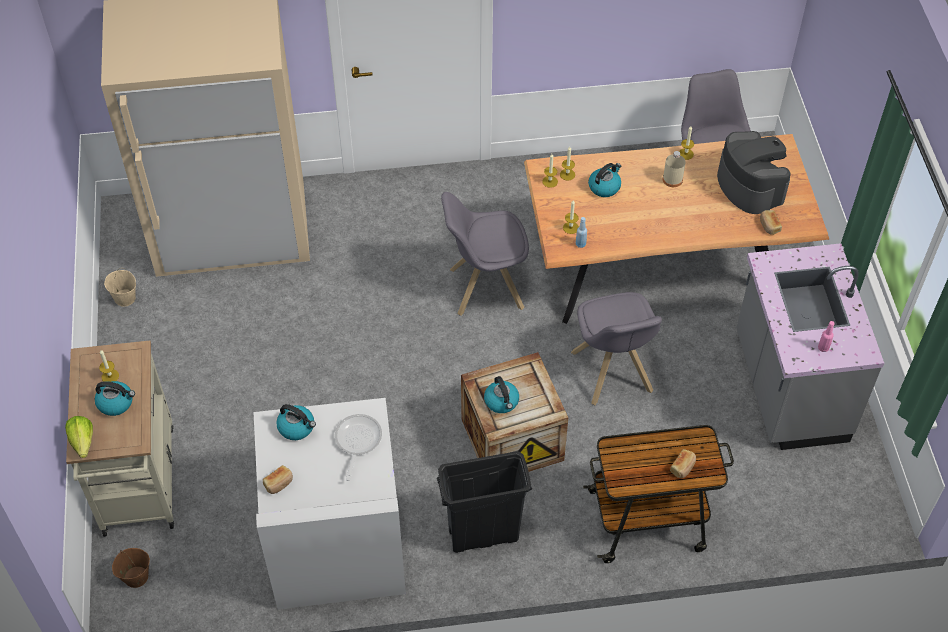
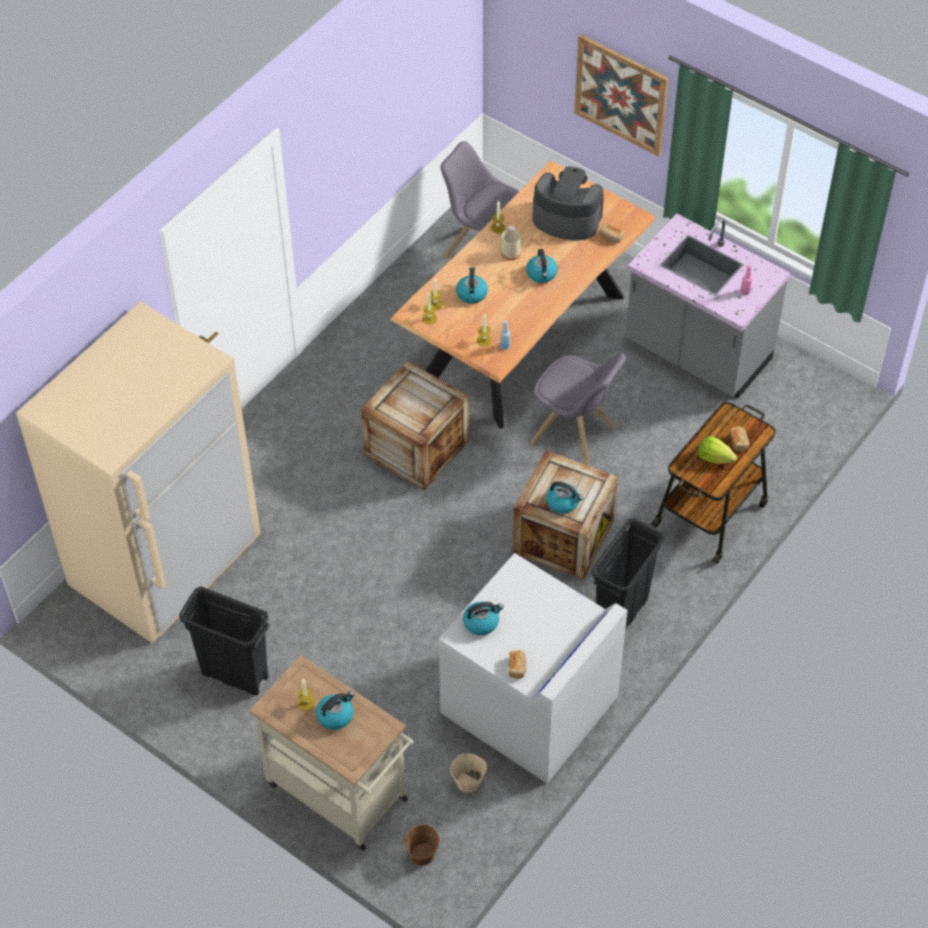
camera: 45 degrees left, 0 degrees up
lettuce [65,416,93,458] -> lettuce moved to [698,436,737,464]
beige bucket [104,268,136,307] -> beige bucket moved to [450,753,487,793]
frying pan [335,414,382,481] -> none
grey chair [441,192,529,316] -> crate [361,361,469,490]
none -> black trash can [179,586,270,696]
none -> kettle [526,249,558,283]
none -> picture [574,34,669,157]

